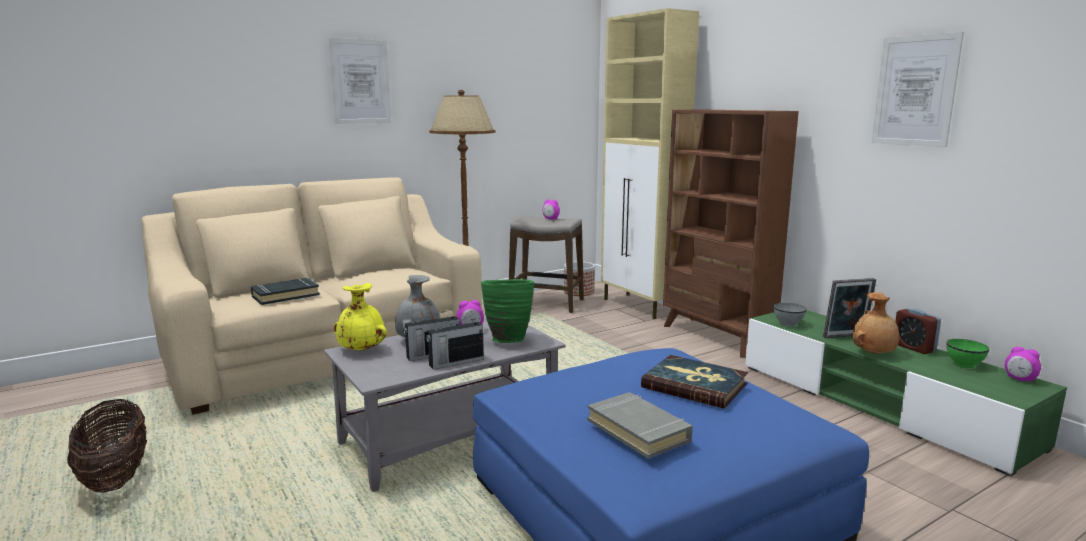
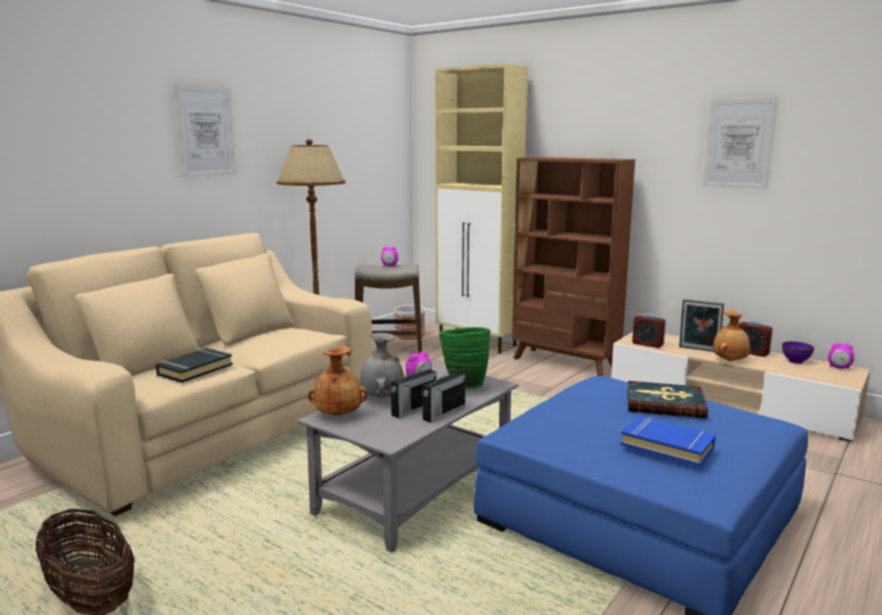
camera: 20 degrees left, 0 degrees up
yellow vase [333,283,387,351] -> brown vase [308,346,368,416]
grey book [587,392,693,459] -> blue book [621,416,716,467]
green tv stand [745,310,1067,477] -> beige tv stand [611,332,870,442]
grey bowl [774,303,806,327] -> alarm clock [632,314,666,348]
picture frame [823,278,876,338] -> picture frame turned 60 degrees clockwise [679,299,724,352]
green bowl [946,339,989,368] -> purple bowl [782,341,814,364]

